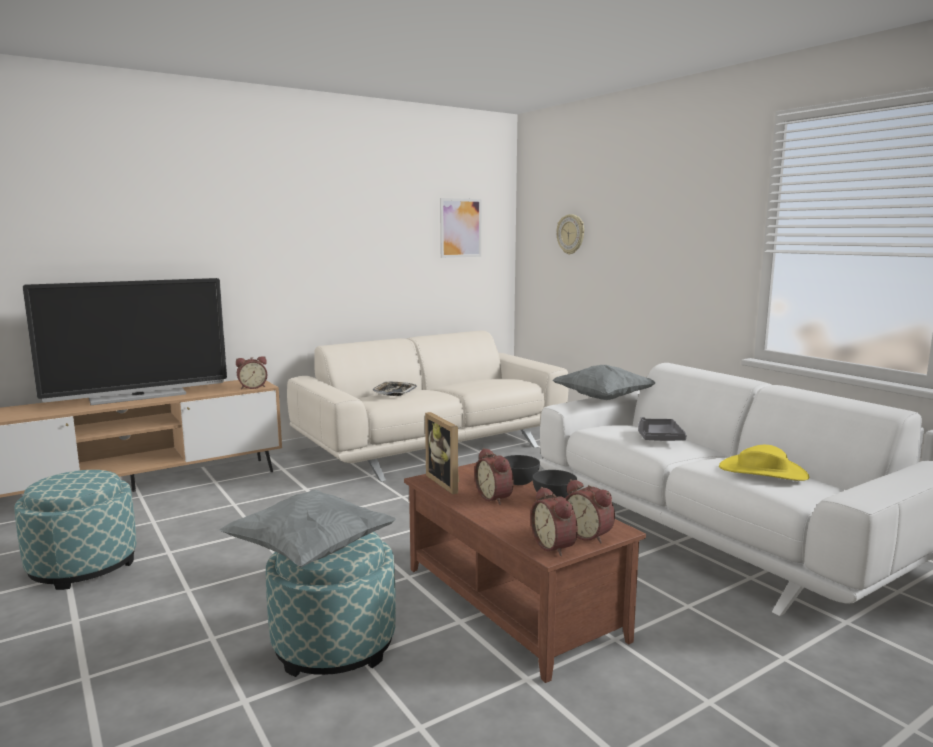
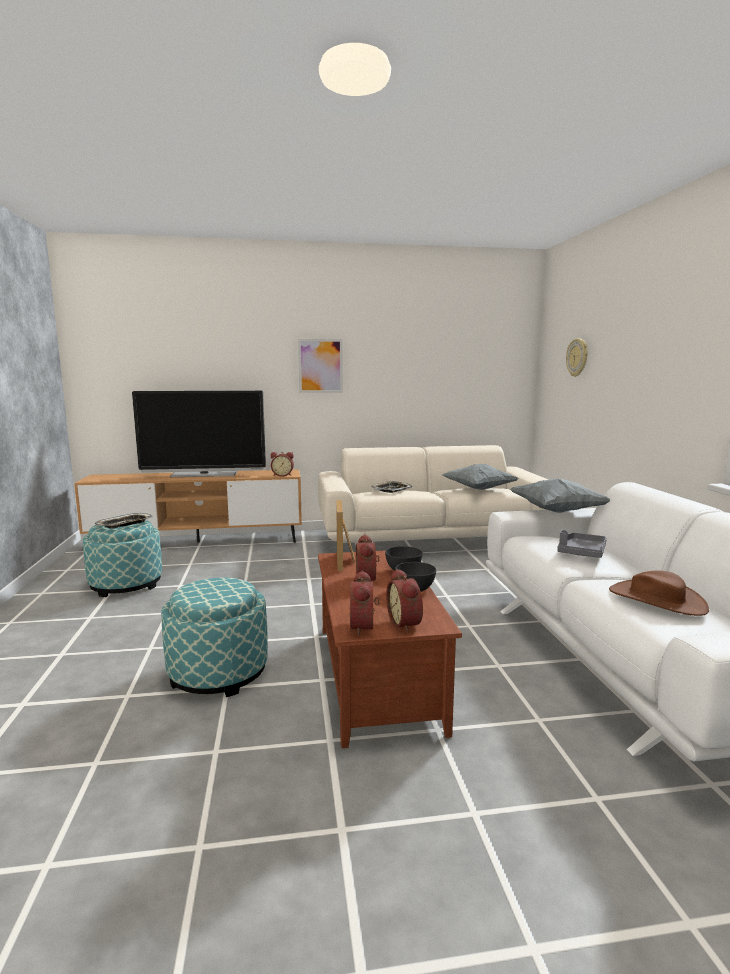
camera: 25 degrees right, 0 degrees up
grey pillow [219,490,396,568] -> grey pillow moved to [442,464,519,490]
picture [440,198,481,258] -> picture moved to [298,339,343,393]
yellow hat [719,445,809,481] -> brown hat [609,570,709,616]
none -> tray [95,513,153,528]

